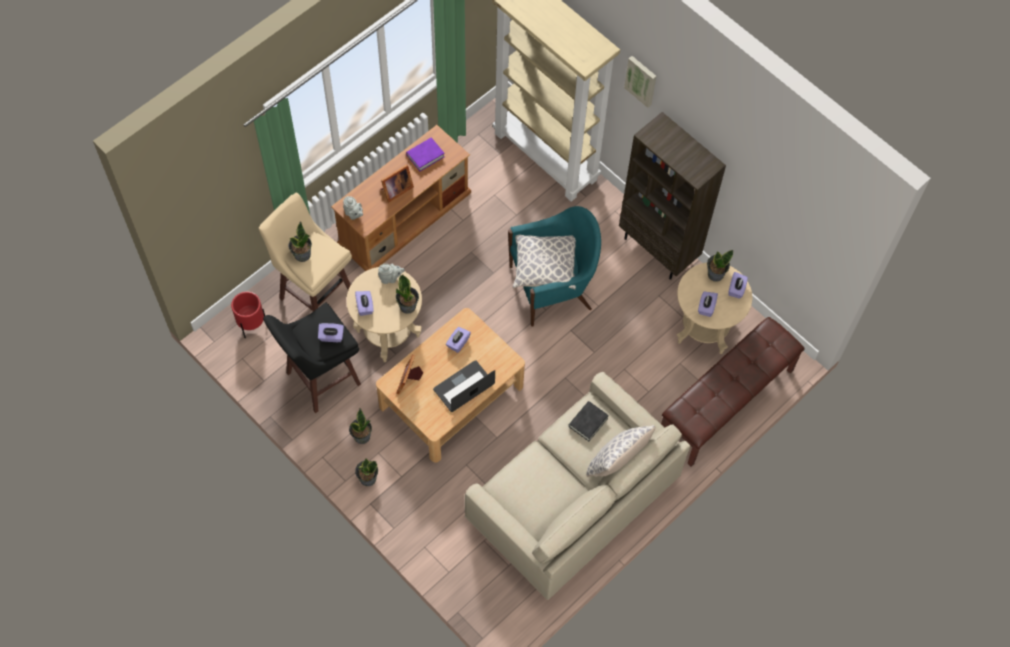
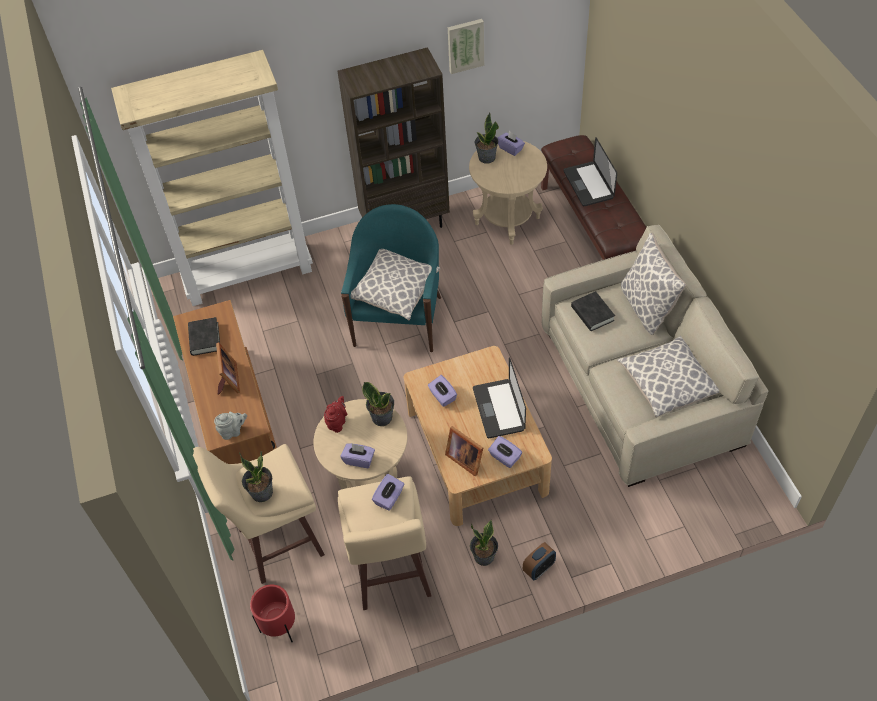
camera: 60 degrees left, 10 degrees down
black stool [263,303,361,413] -> beige stool [338,476,431,610]
potted plant [355,458,378,486] -> alarm clock [523,542,556,580]
grey teapot [378,263,405,284] -> red teapot [324,396,347,433]
purple book [406,138,444,171] -> black book [188,317,220,356]
picture [624,56,656,108] -> picture moved to [448,19,484,74]
purple tissue box [698,291,718,317] -> purple tissue box moved to [488,436,522,468]
none -> laptop [563,137,617,206]
none -> pillow [617,336,720,418]

